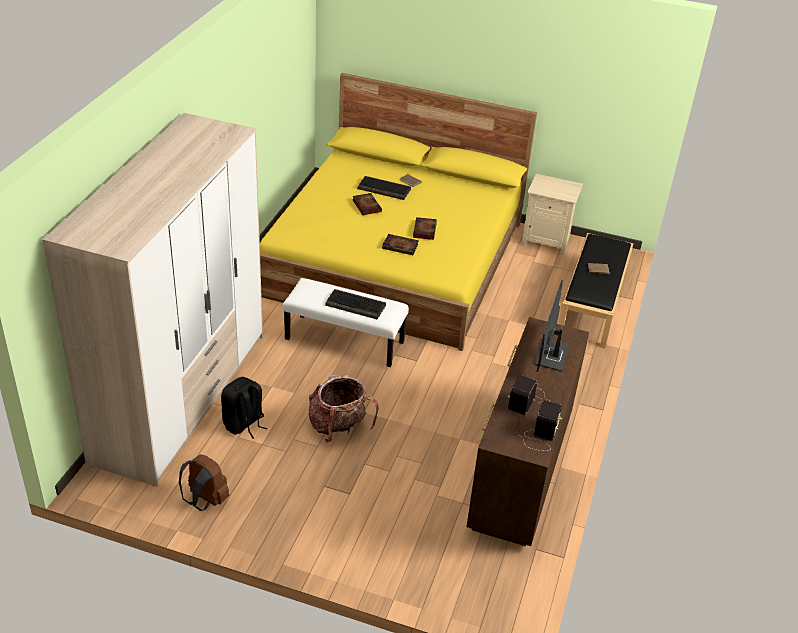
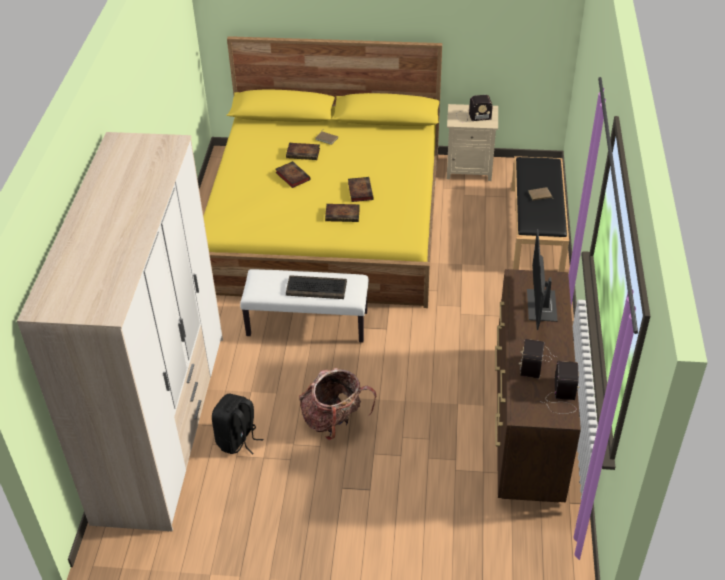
camera: 10 degrees left, 5 degrees up
brown backpack [179,455,229,511] -> none
keyboard [358,176,411,200] -> book [286,143,320,160]
none -> radio [456,95,493,123]

